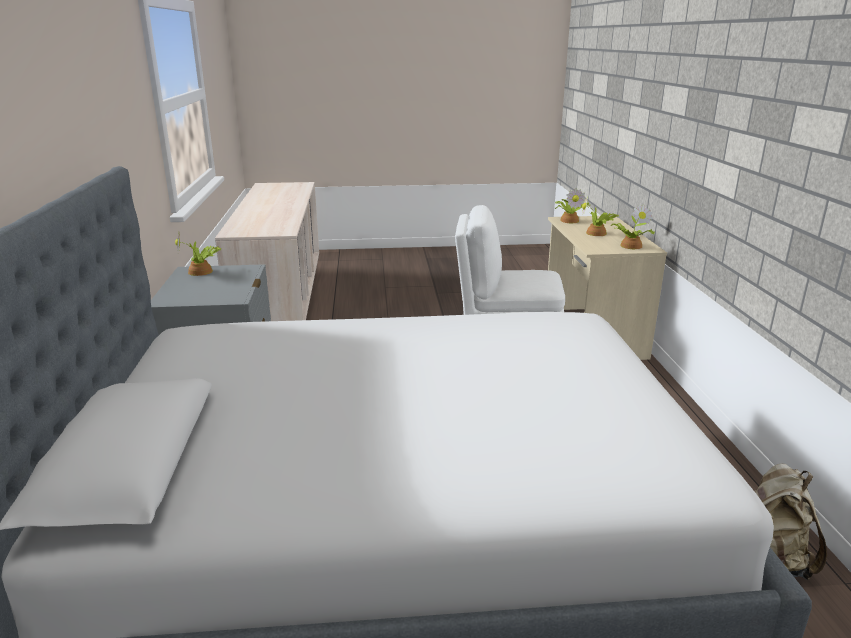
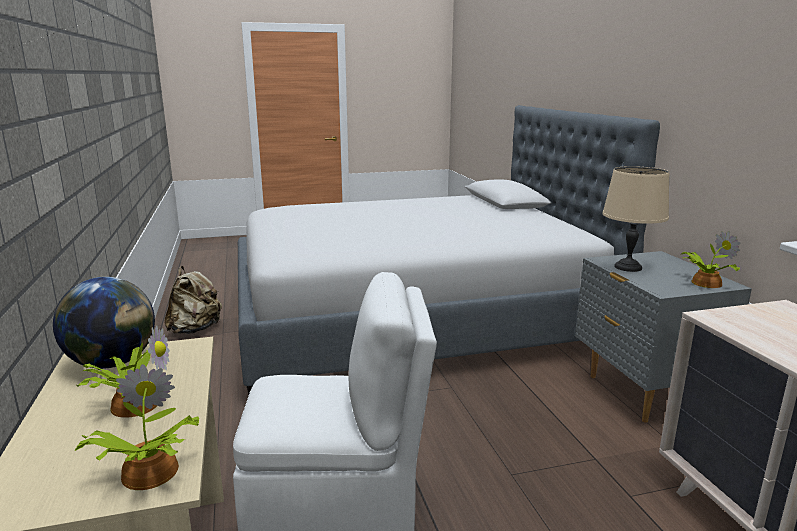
camera: 170 degrees right, 5 degrees down
potted plant [611,204,655,249] -> globe [53,277,155,369]
none -> beige table lamp [602,166,670,272]

